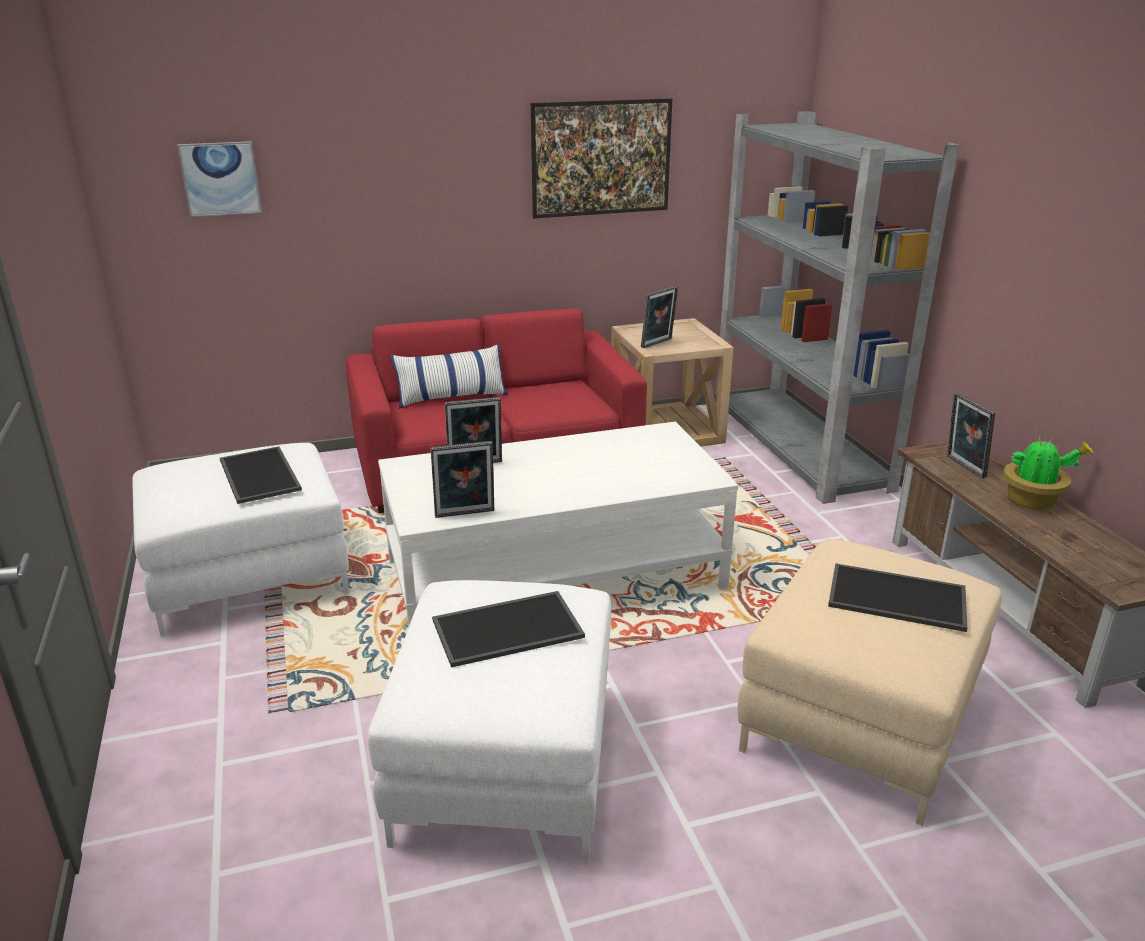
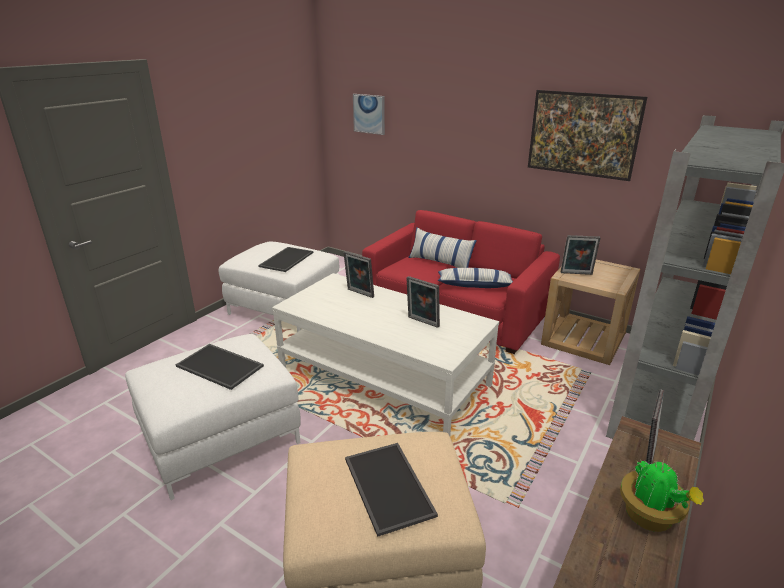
camera: 50 degrees right, 0 degrees up
picture frame [430,441,494,518] -> picture frame moved to [406,276,440,328]
none -> pillow [438,268,513,288]

